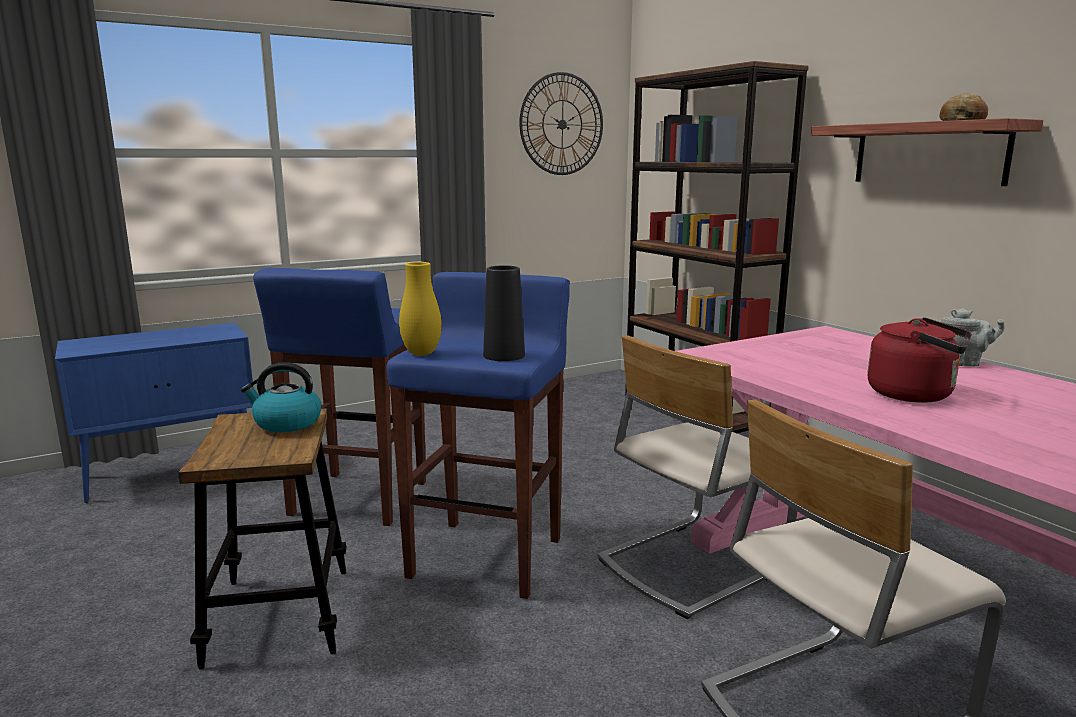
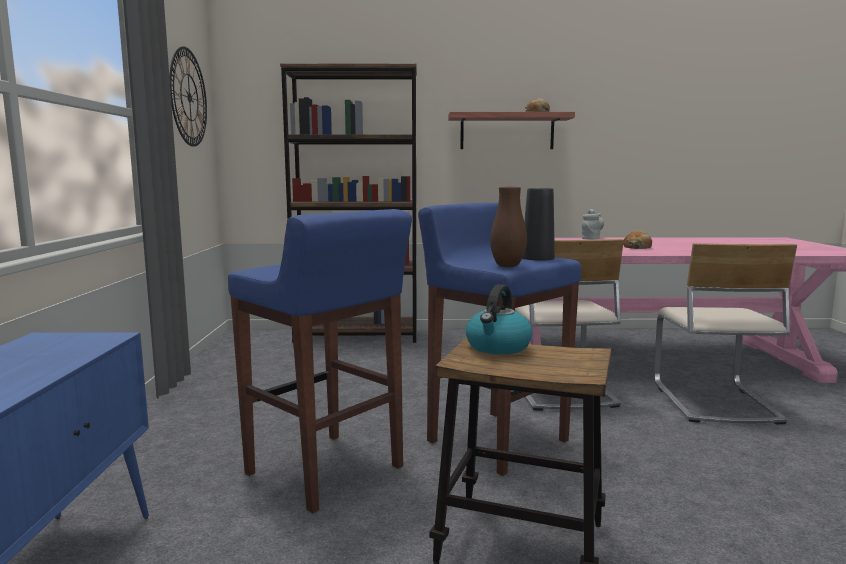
camera: 60 degrees left, 5 degrees down
yellow vase [399,262,442,356] -> brown vase [490,187,527,267]
red kettle [867,317,972,403] -> bread [623,231,652,249]

